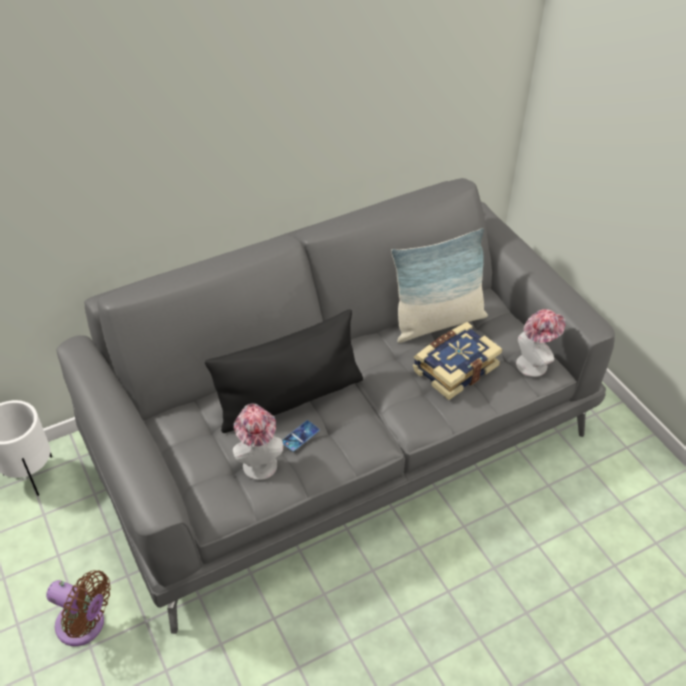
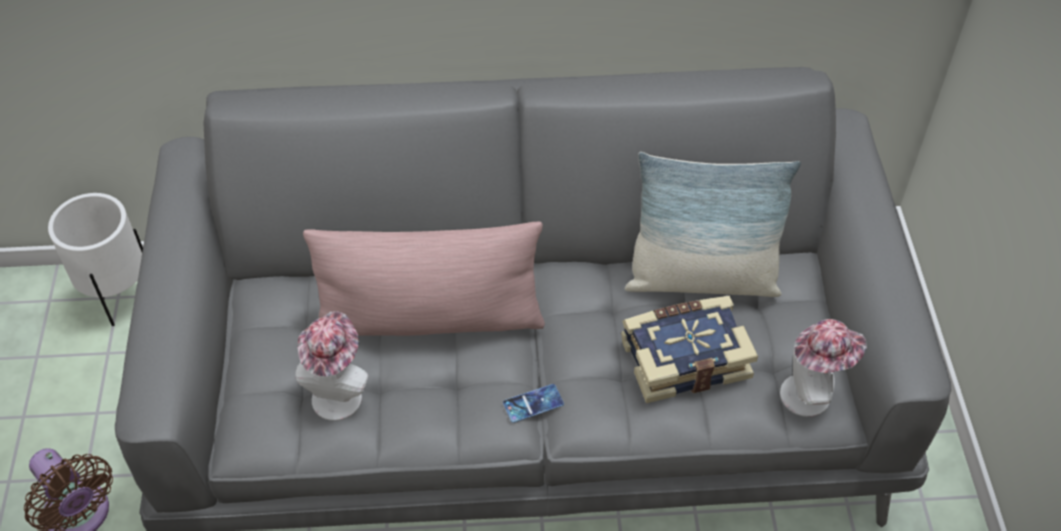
camera: 25 degrees right, 5 degrees up
black pillow [205,309,363,433] -> pink pillow [303,222,545,336]
phone [282,420,320,452] -> phone moved to [503,384,564,423]

